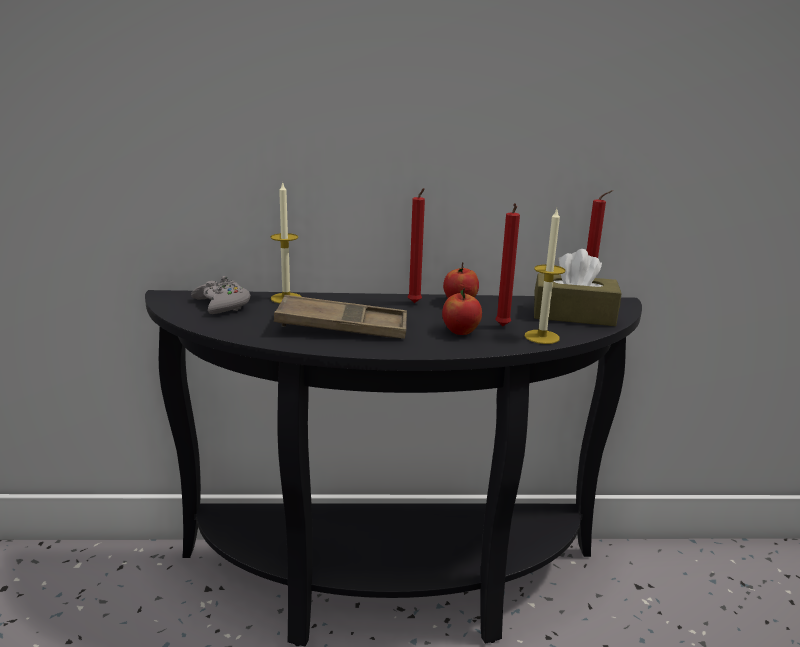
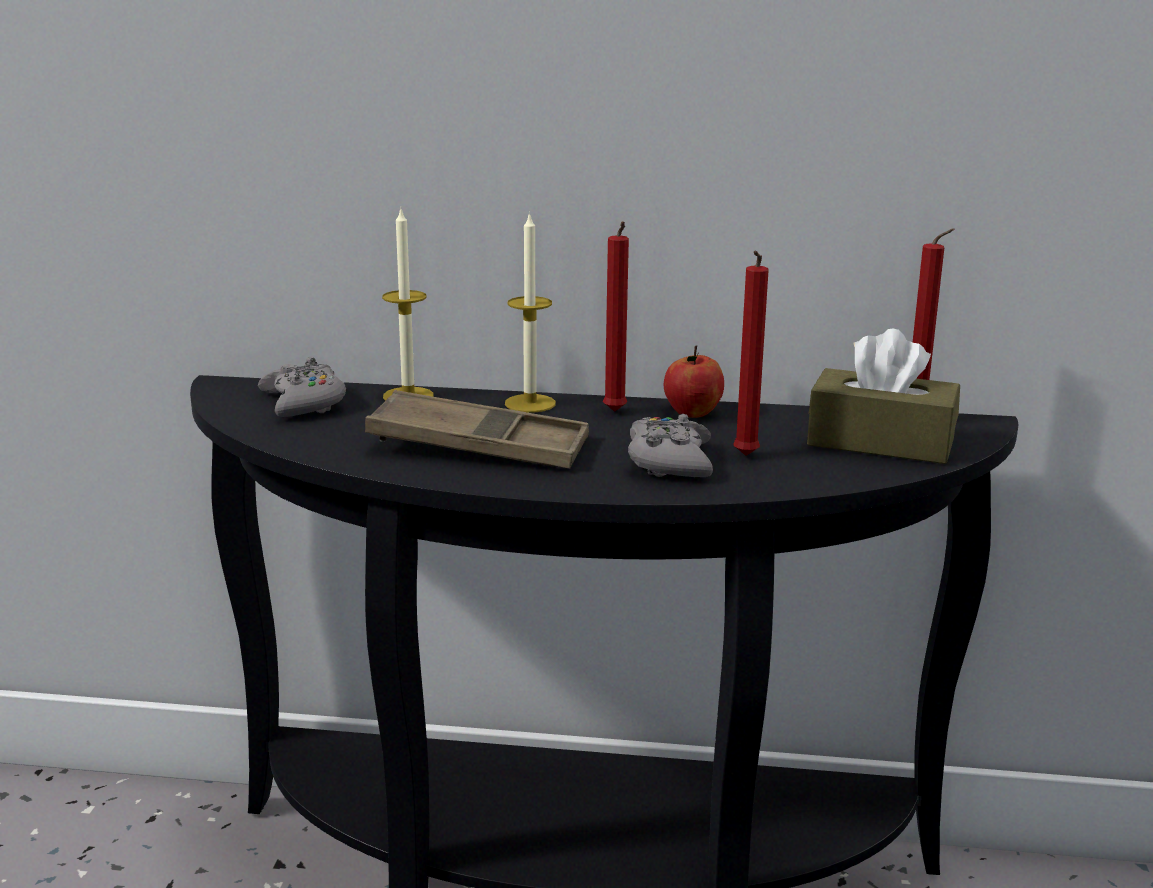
camera: 10 degrees right, 0 degrees up
apple [442,288,482,335] -> grey game controller [628,414,713,477]
candle [525,209,565,344] -> candle moved to [505,212,556,413]

